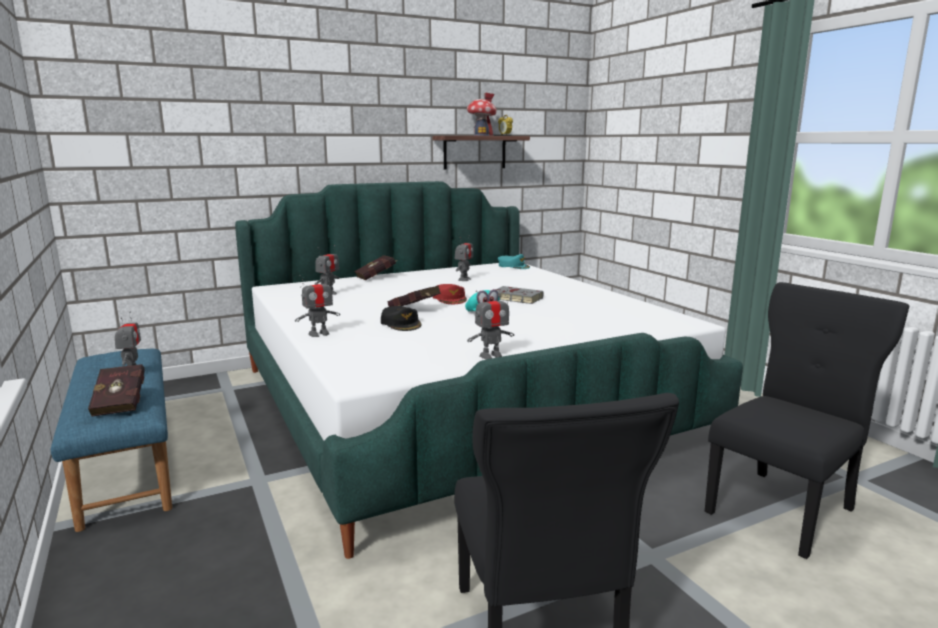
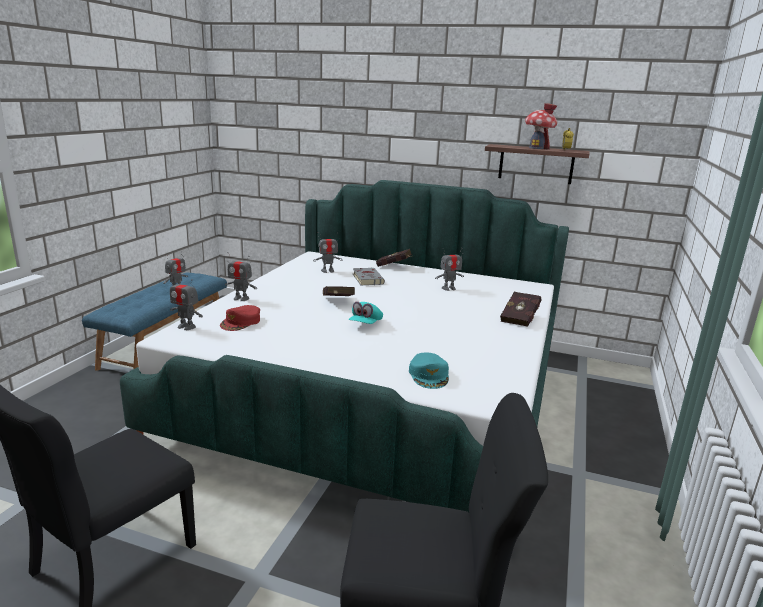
camera: 45 degrees right, 5 degrees up
red book [88,364,145,417] -> red book moved to [500,292,541,327]
black cap [381,306,422,331] -> none
red cap [433,284,467,304] -> red cap moved to [220,305,260,331]
toy robot [467,289,514,359] -> toy robot moved to [170,274,203,330]
grey book [495,286,544,304] -> grey book moved to [353,268,385,285]
turquoise cap [498,254,530,269] -> turquoise cap moved to [409,352,449,389]

